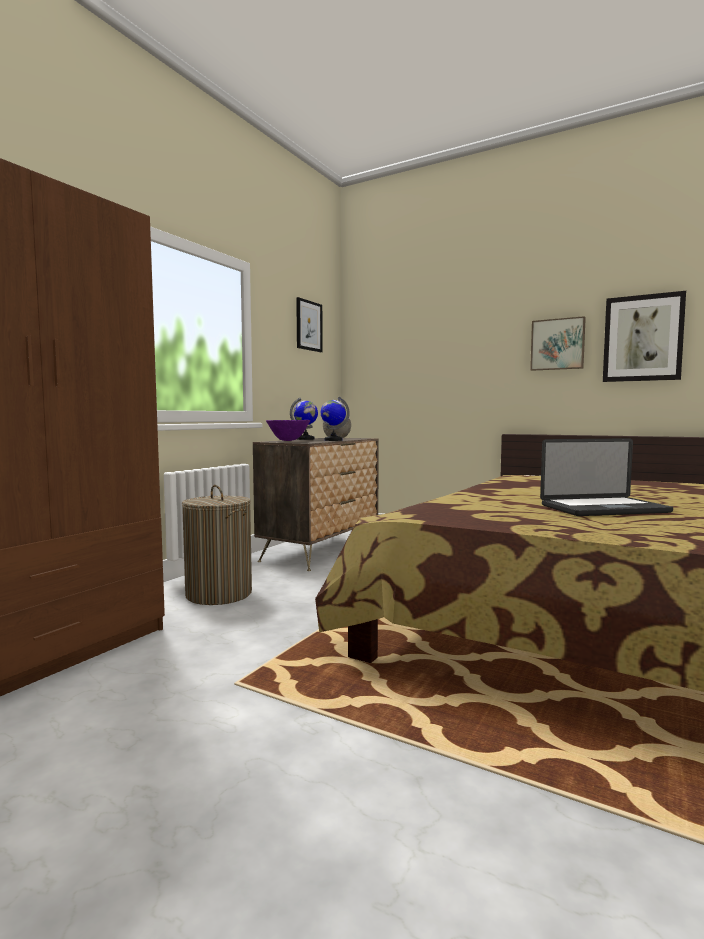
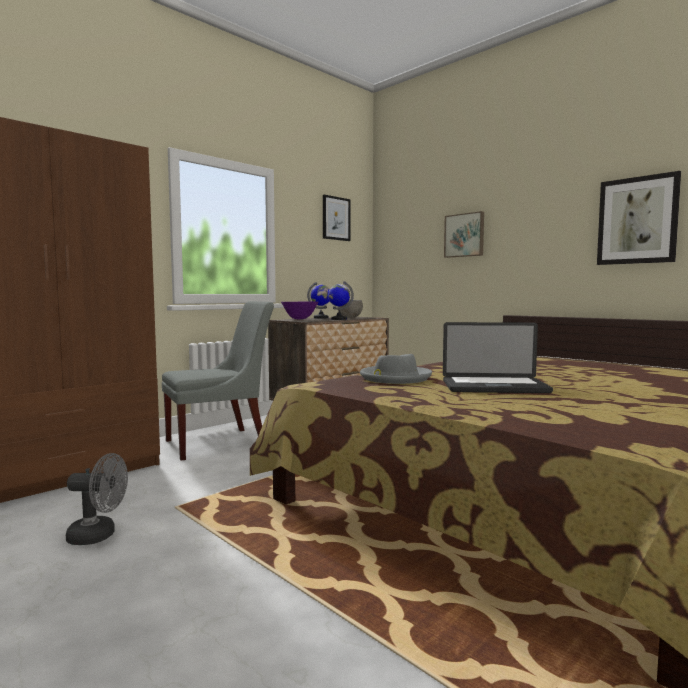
camera: 15 degrees right, 0 degrees up
laundry basket [182,485,252,605] -> grey chair [162,301,274,461]
picture [530,316,586,371] -> picture moved to [444,211,484,258]
none -> grey fan [66,453,128,545]
none -> grey hat [360,354,432,384]

